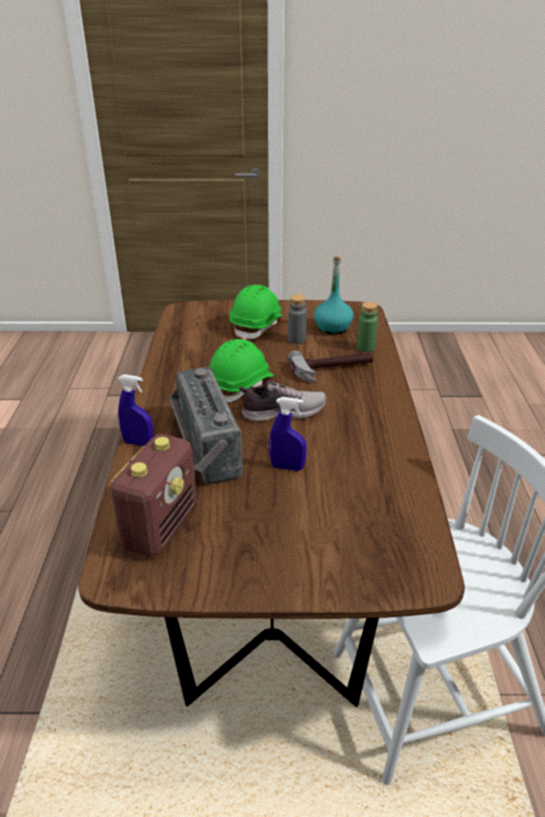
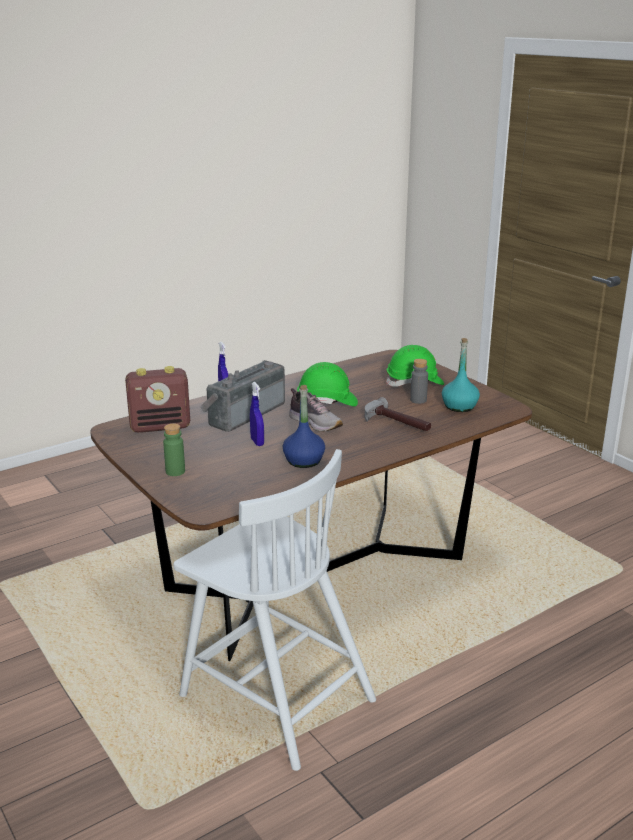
camera: 55 degrees right, 10 degrees down
green bottle [357,302,378,352] -> green bottle moved to [163,424,185,476]
none -> blue bottle [283,385,325,468]

